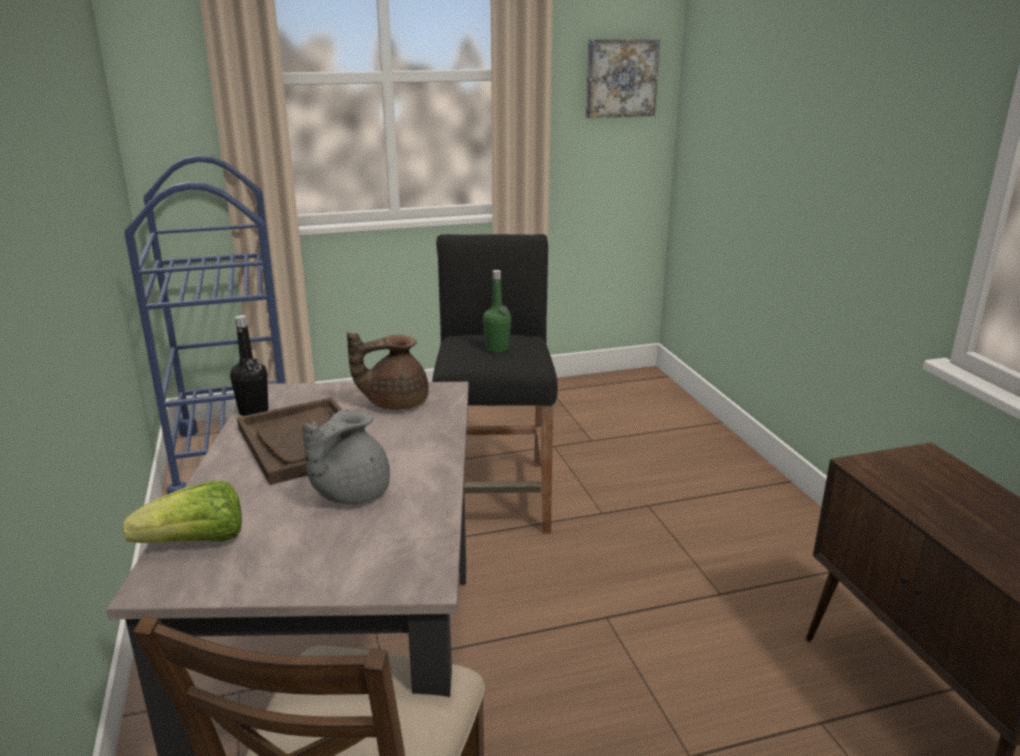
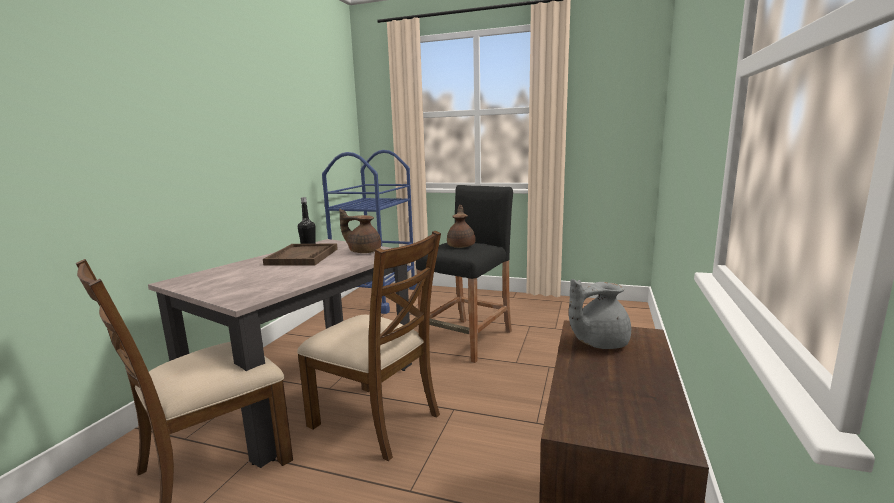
camera: 35 degrees right, 10 degrees down
lettuce [123,480,242,543] -> none
grey teapot [302,409,390,504] -> grey teapot moved to [569,279,631,349]
green bottle [483,270,511,353] -> brown teapot [447,205,476,248]
picture [586,39,660,118] -> none
none -> brown chair [297,231,441,461]

